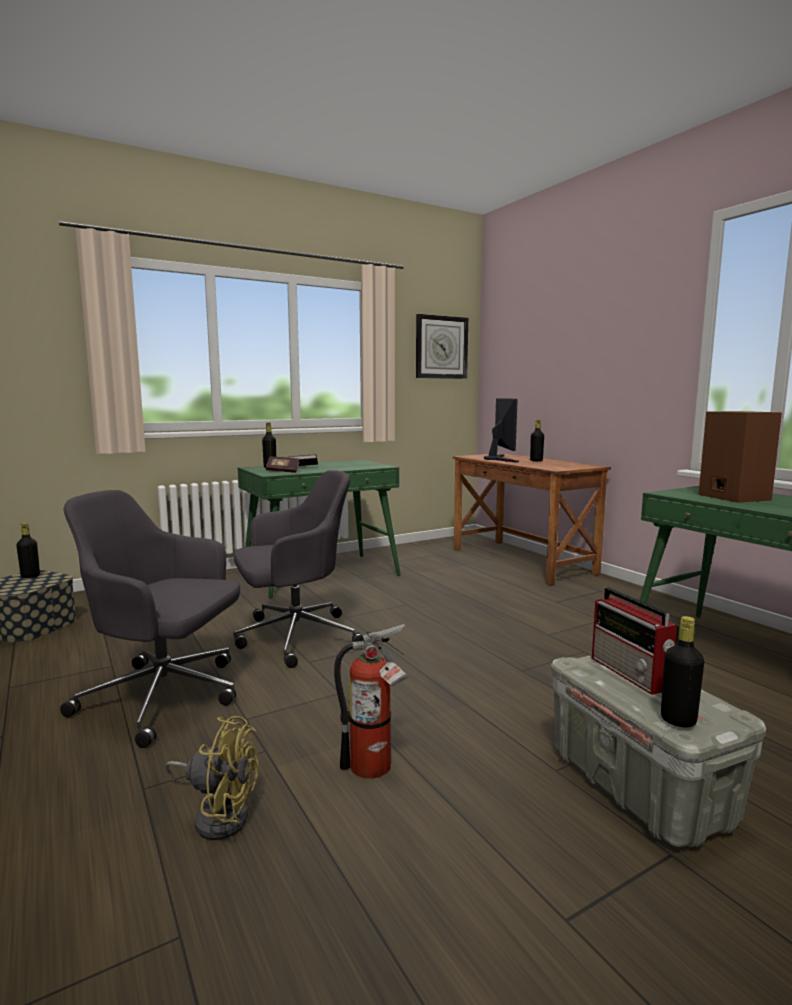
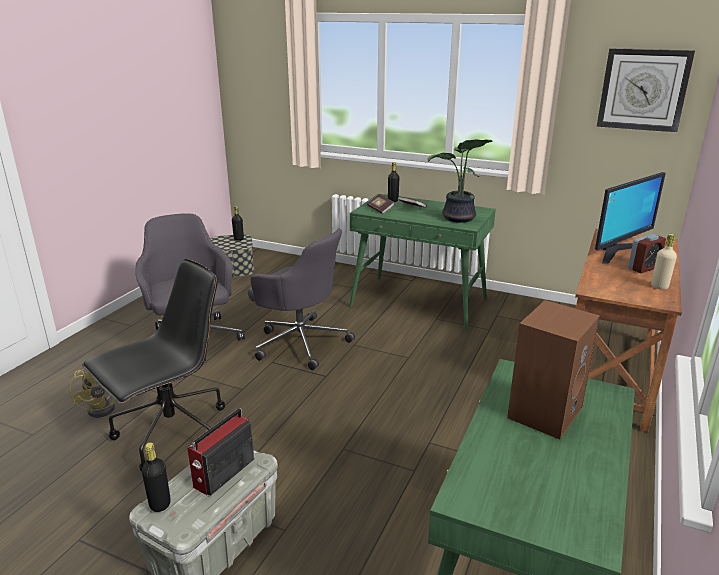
camera: 55 degrees right, 15 degrees up
fire extinguisher [334,624,409,779] -> black office chair [82,259,225,472]
black bottle [530,420,544,461] -> alarm clock [628,234,666,273]
none -> potted plant [427,139,492,223]
none -> beige bottle [651,234,677,290]

